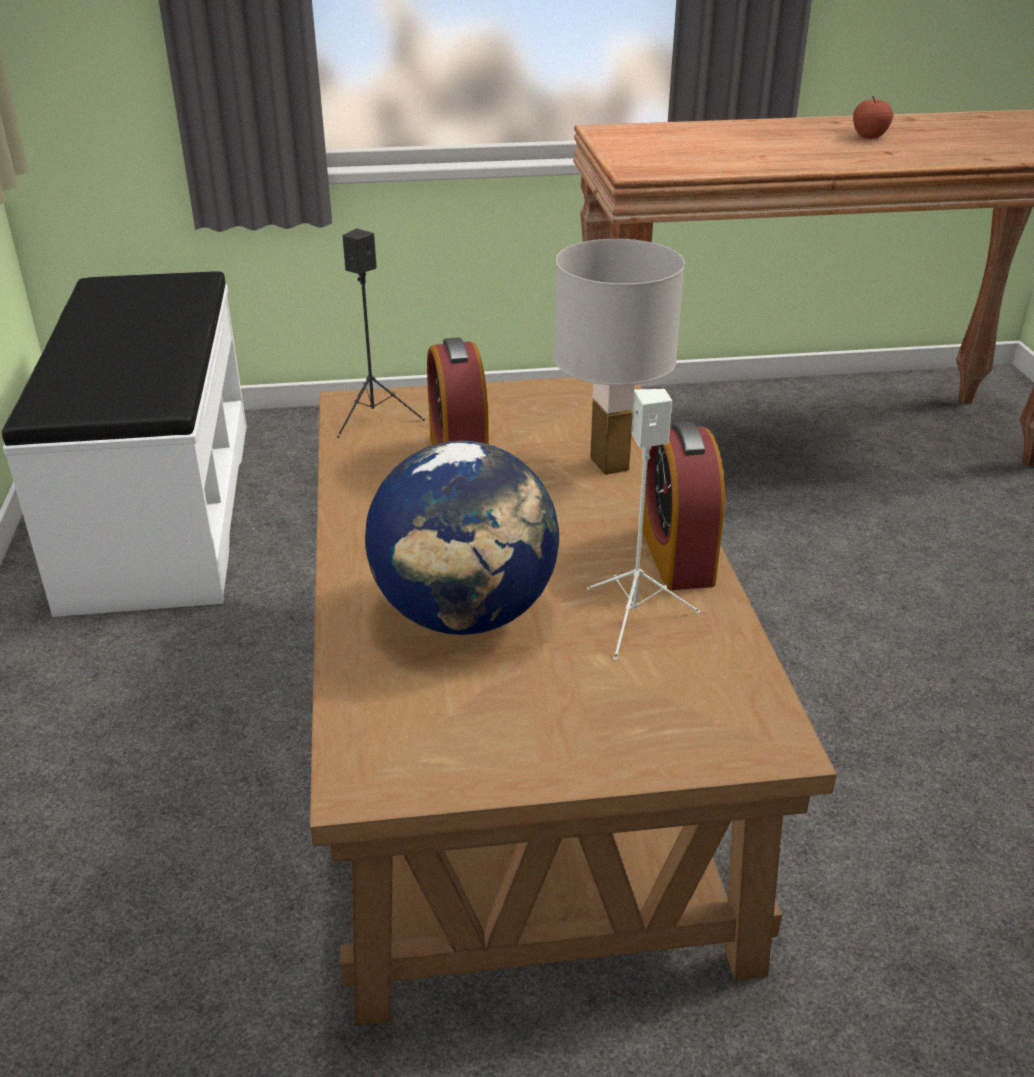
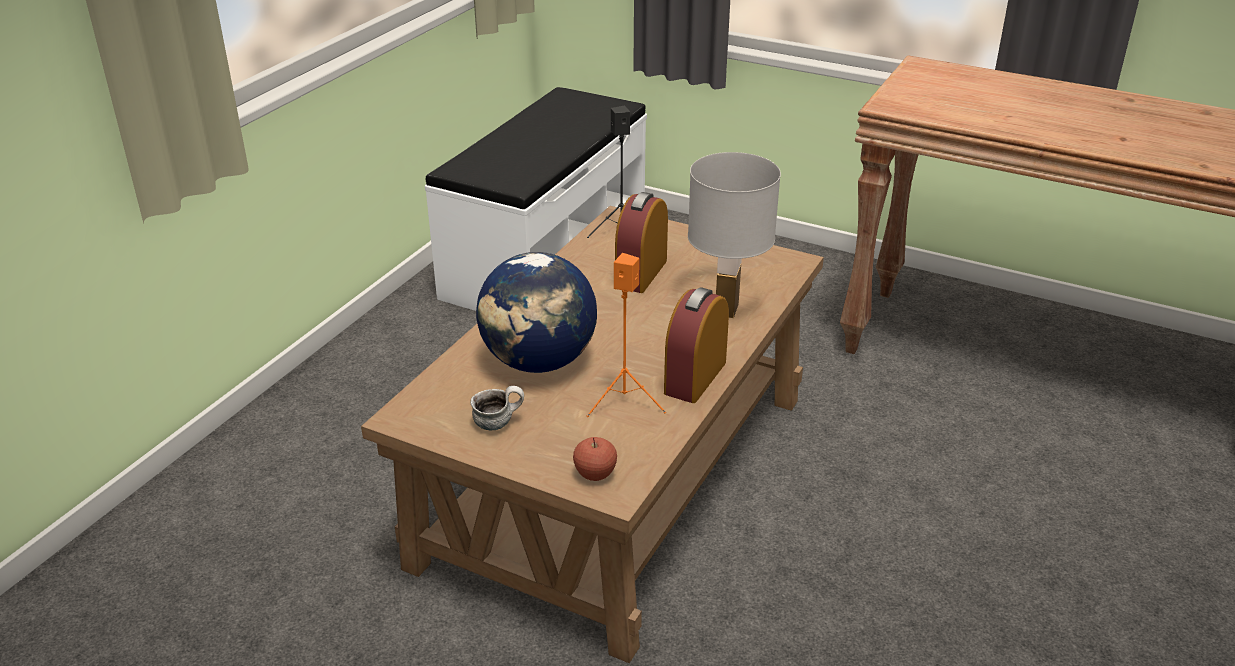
camera: 35 degrees right, 0 degrees up
white speaker [587,389,700,660] -> orange speaker [587,253,666,417]
apple [853,96,893,139] -> apple moved to [573,437,617,481]
none -> mug [471,386,524,430]

